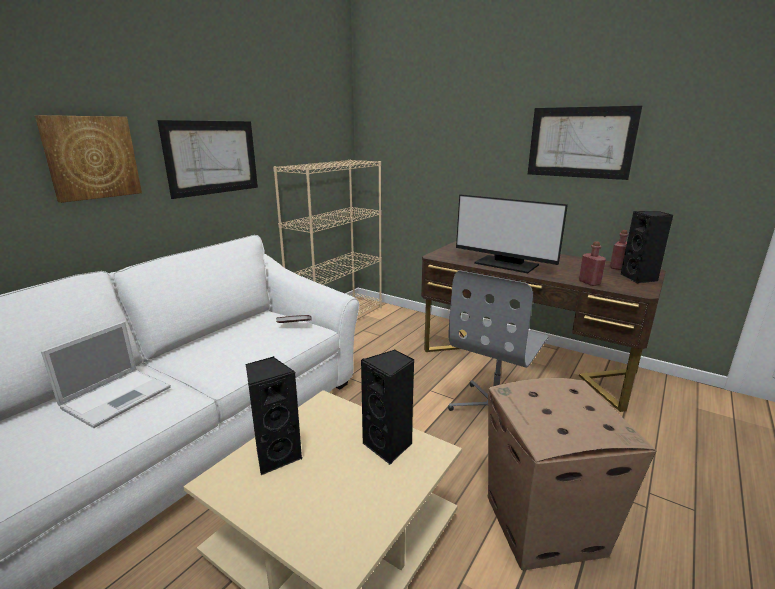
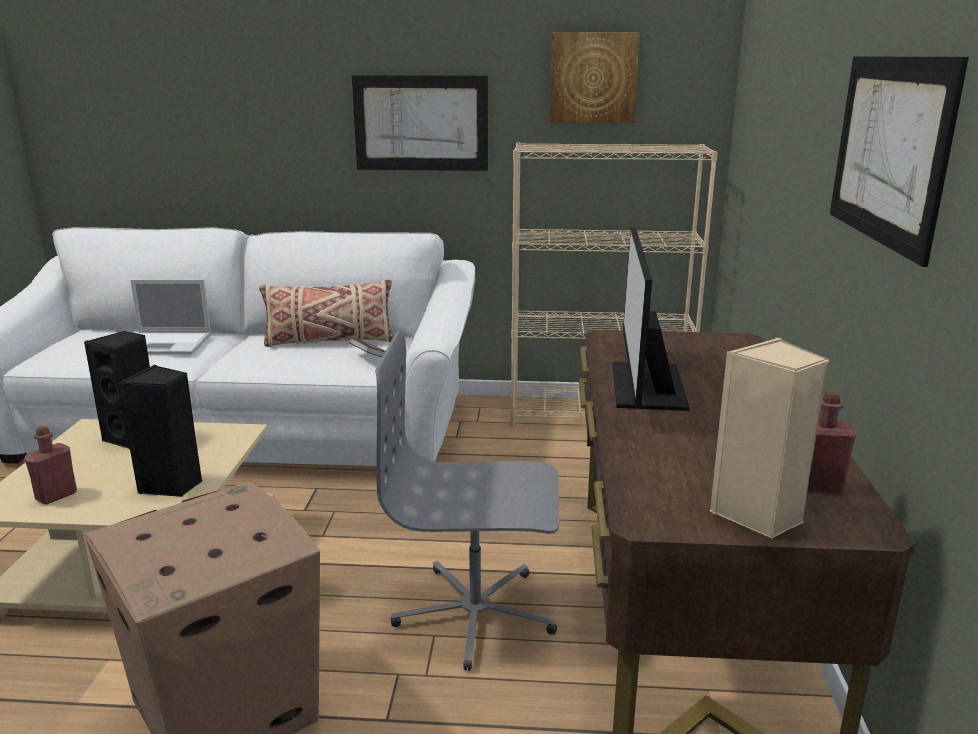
camera: 60 degrees right, 0 degrees up
picture [35,115,142,203] -> picture moved to [550,32,640,123]
red bottle [579,241,606,286] -> red bottle moved to [24,426,77,505]
black speaker [621,211,673,283] -> beige speaker [709,337,829,538]
none -> beige pillow [259,280,394,347]

